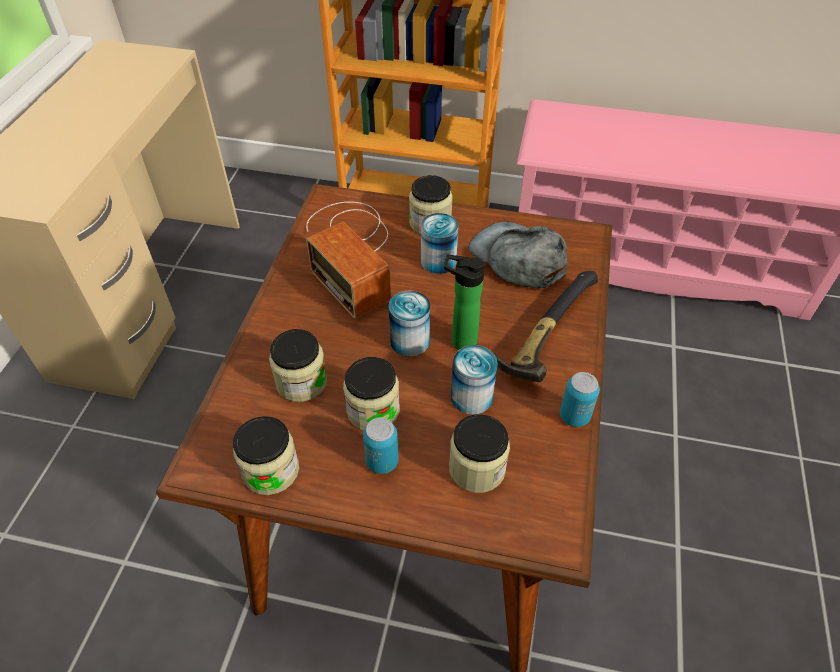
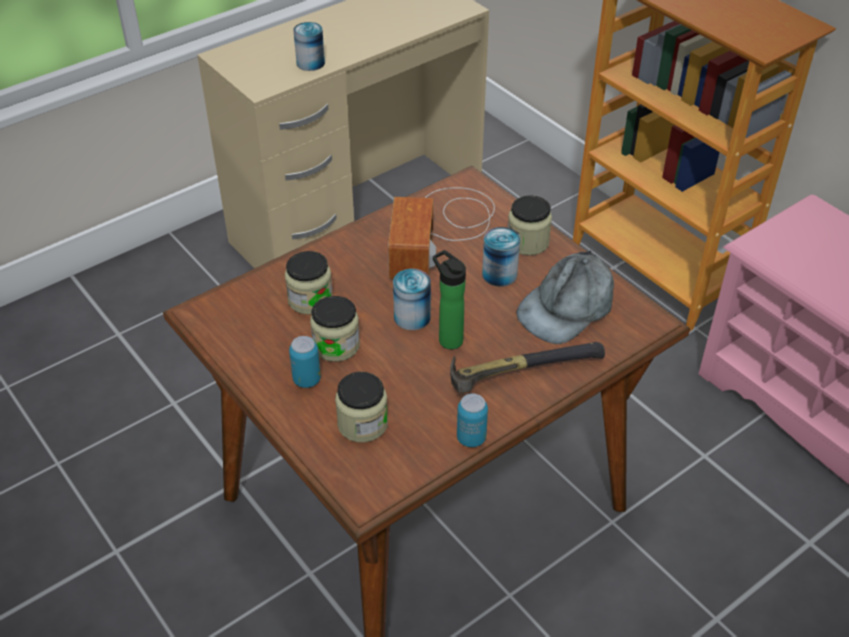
camera: 40 degrees right, 5 degrees down
jar [233,416,299,495] -> none
can [451,345,498,415] -> can moved to [293,22,325,71]
grey cap [468,222,568,288] -> grey cap turned 135 degrees counterclockwise [516,251,614,344]

